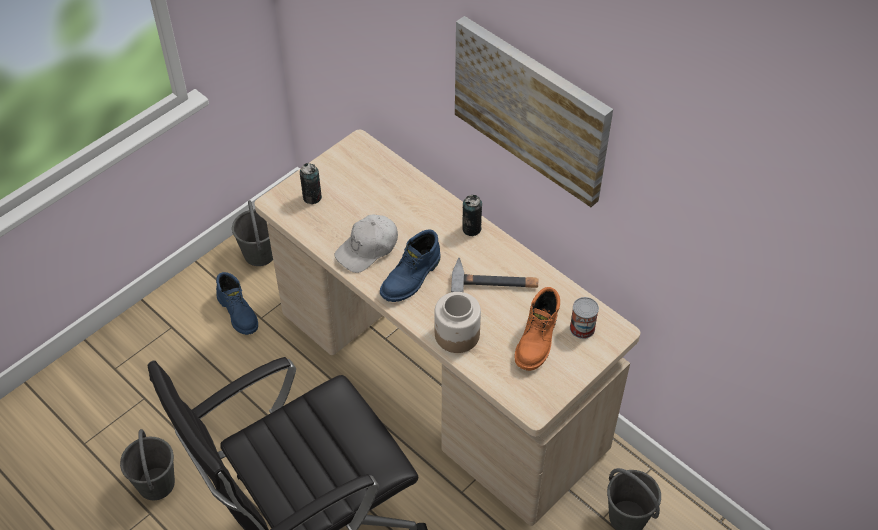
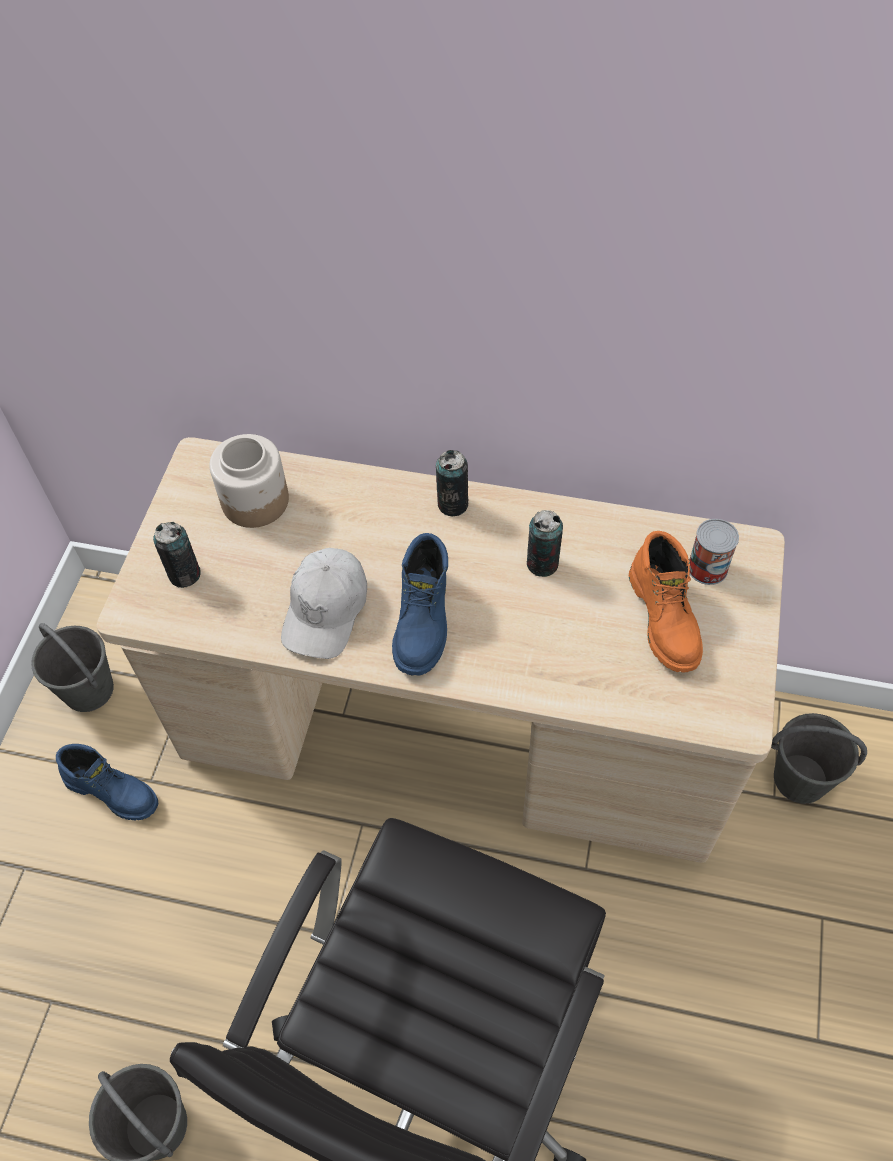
camera: 30 degrees left, 5 degrees up
jar [434,292,481,353] -> jar moved to [209,434,289,528]
hammer [451,258,538,292] -> can [527,510,563,577]
picture [455,16,613,207] -> none

